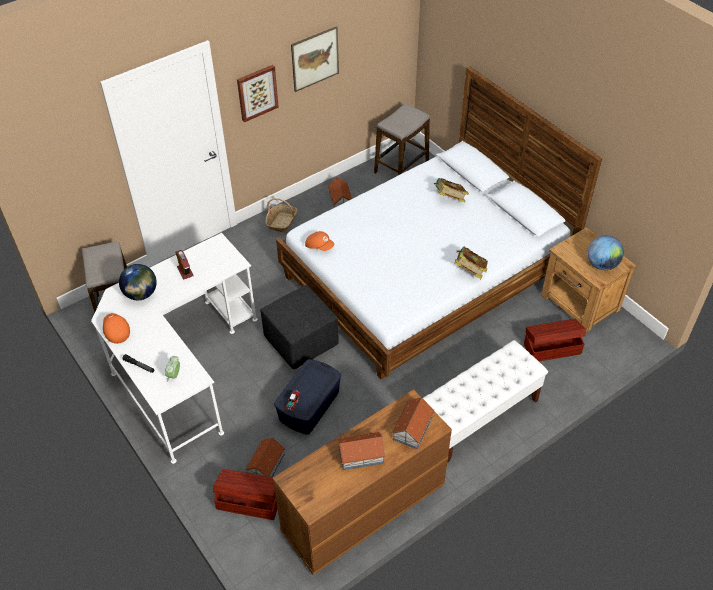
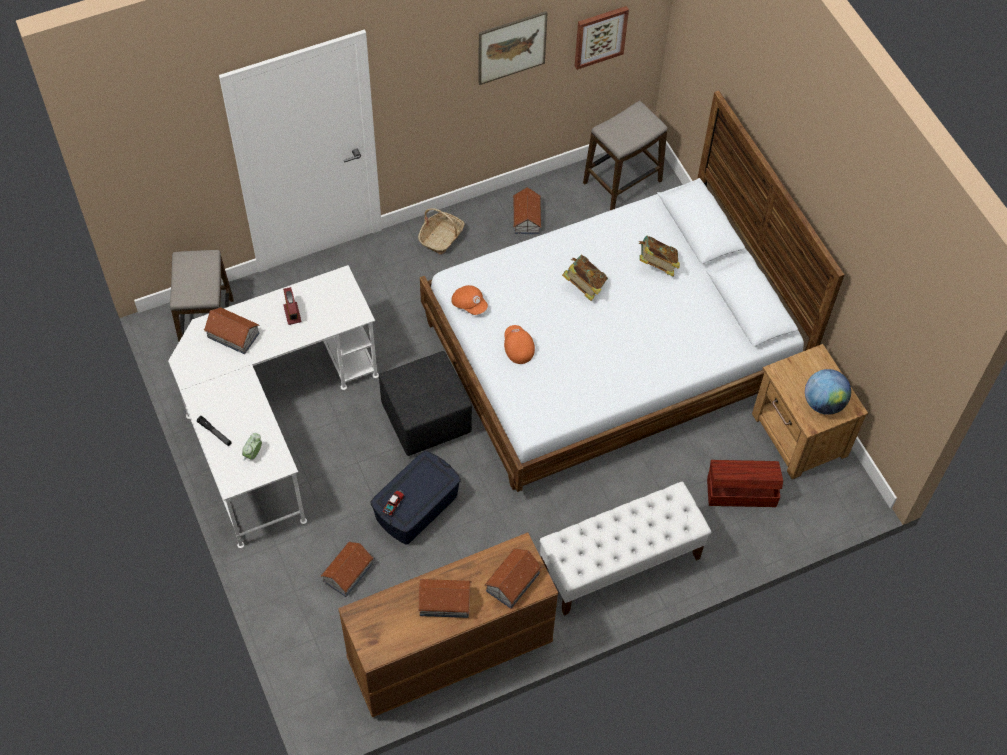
camera: 10 degrees right, 10 degrees up
orange cap [103,313,130,344] -> orange cap moved to [504,325,535,364]
globe [119,264,157,300] -> toy house [204,307,260,354]
brown storage box [213,469,277,520] -> none
picture [237,65,279,122] -> picture moved to [575,6,629,70]
book [455,246,488,279] -> book moved to [562,254,608,301]

